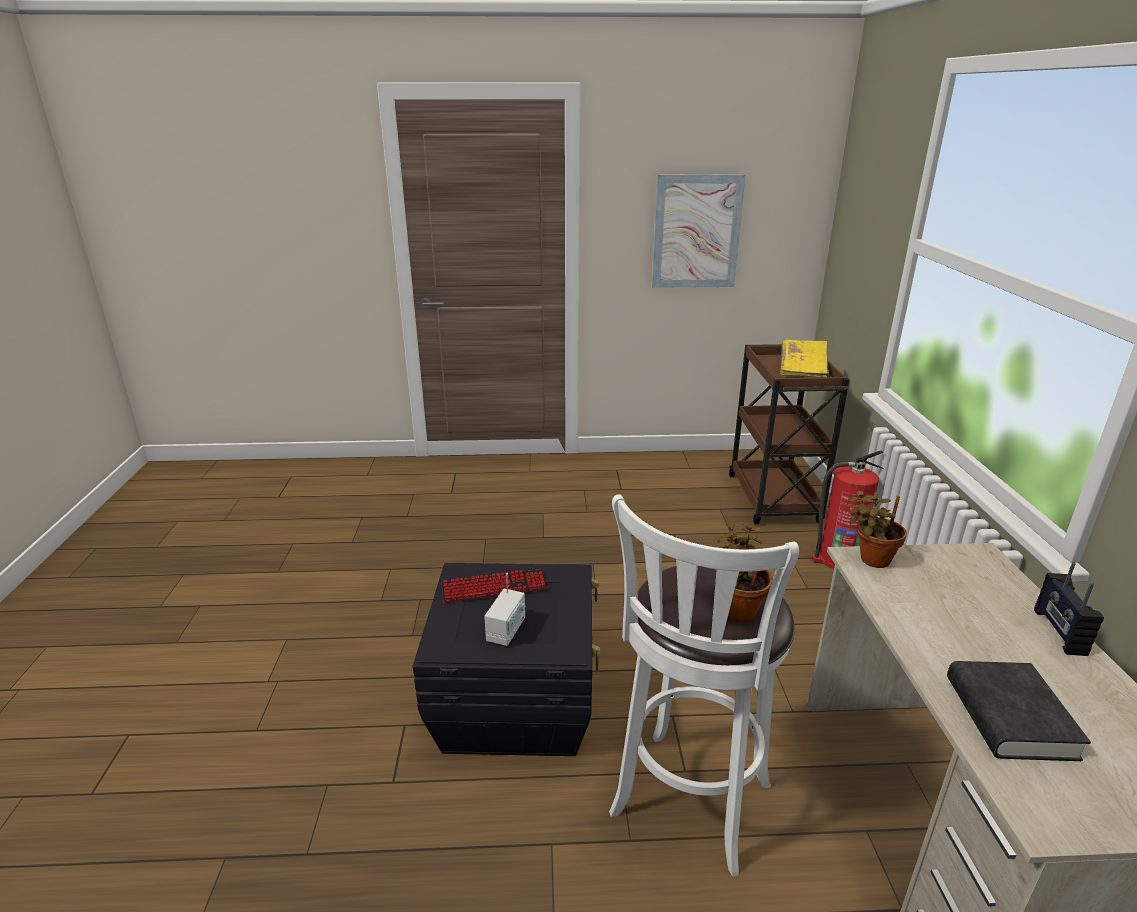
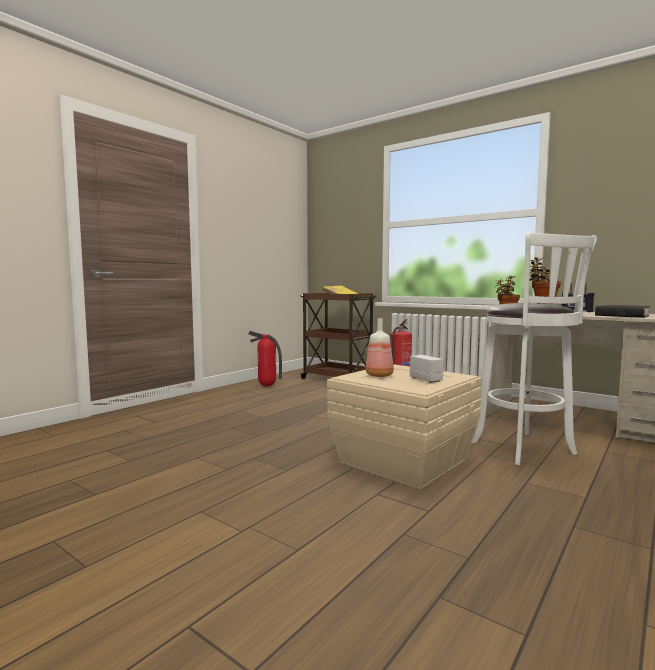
camera: 50 degrees left, 20 degrees down
black storage box [413,563,600,756] -> beige storage box [327,364,482,490]
keyboard [442,569,548,603] -> bottle [366,318,394,377]
picture [652,174,746,288] -> none
none -> fire extinguisher [248,331,282,387]

